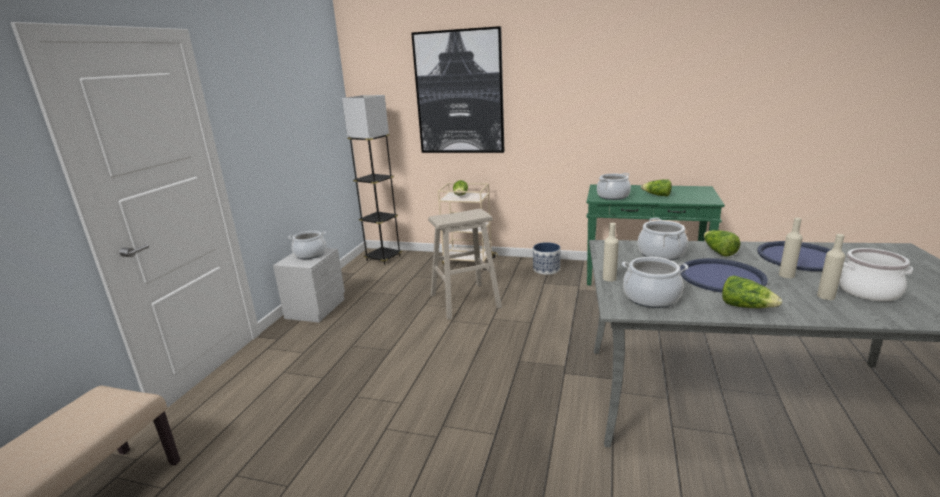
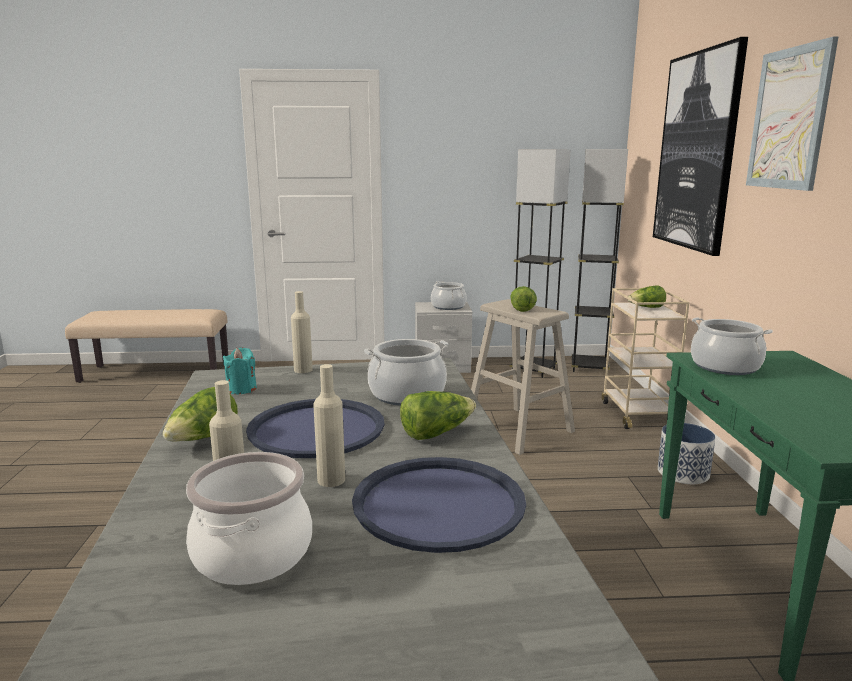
camera: 70 degrees right, 5 degrees down
cooking pot [622,257,688,308] -> turquoise candle [223,347,257,394]
lettuce [641,179,672,196] -> lettuce moved to [510,286,537,312]
none -> grey floor lamp [510,149,571,378]
none -> picture [746,37,838,191]

